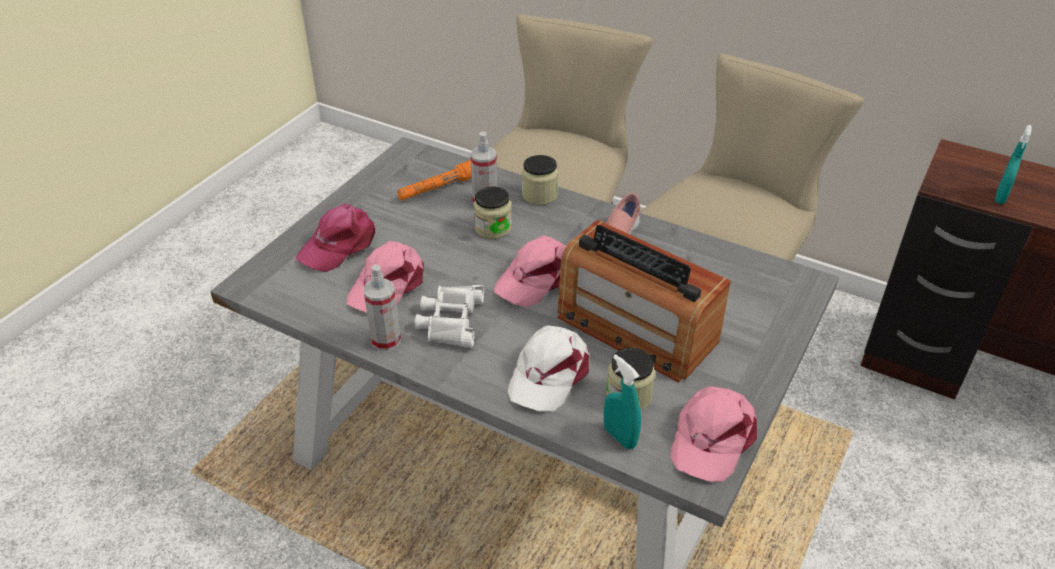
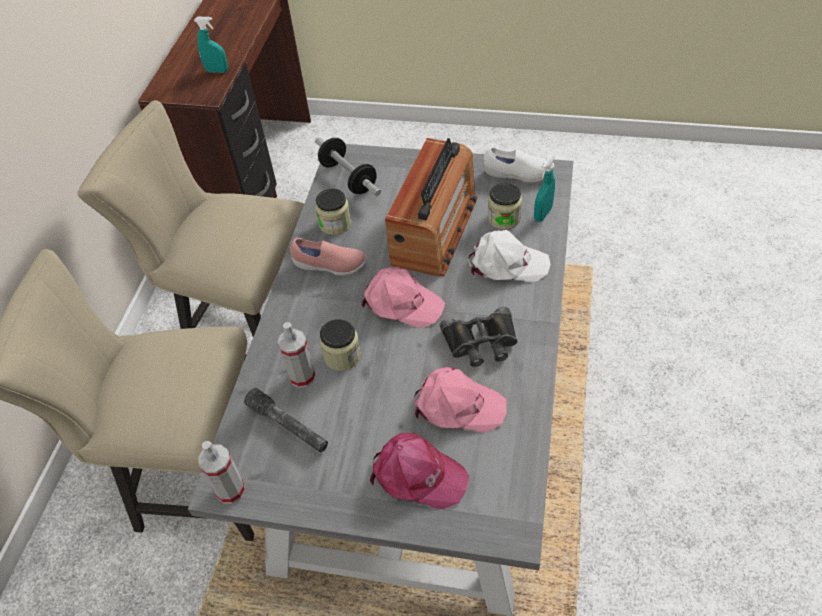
camera: 105 degrees left, 10 degrees up
spray bottle [363,264,401,351] -> spray bottle moved to [198,441,245,504]
orange flashlight [397,160,472,200] -> grey flashlight [244,388,328,452]
white binoculars [415,285,484,348] -> black binoculars [440,307,518,367]
jar [522,155,558,205] -> jar moved to [315,189,351,235]
pink cap [670,386,757,482] -> white shoe [483,146,555,183]
none -> dumbbell [315,137,381,196]

